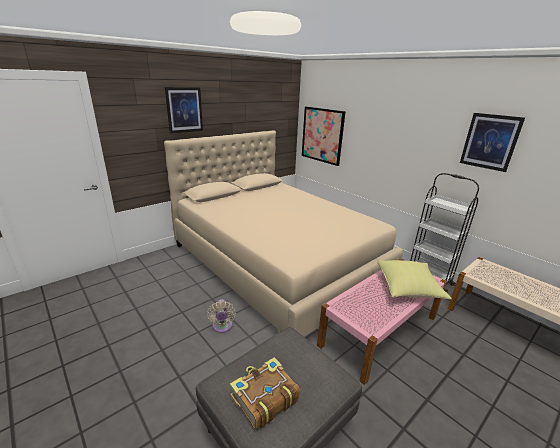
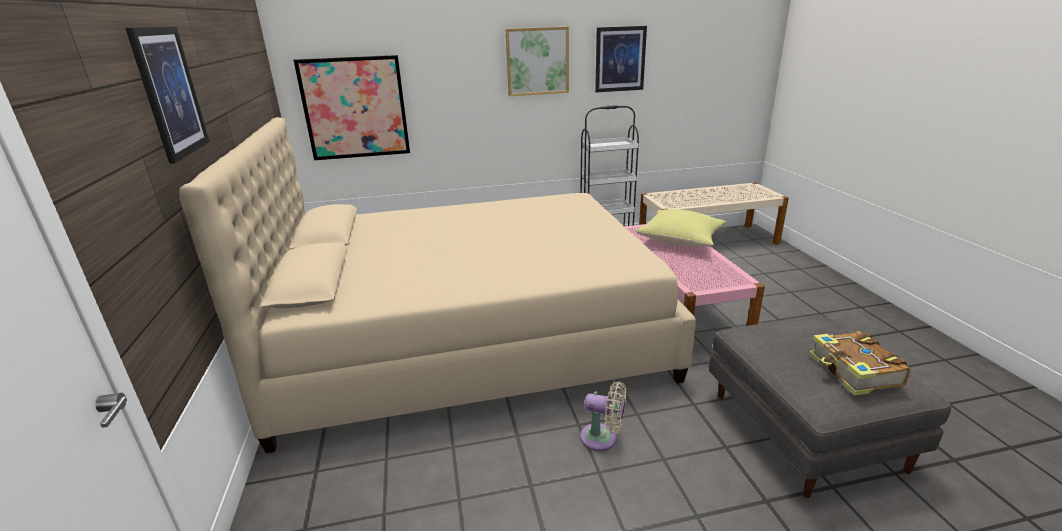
camera: 60 degrees left, 0 degrees up
none -> picture [505,27,569,96]

